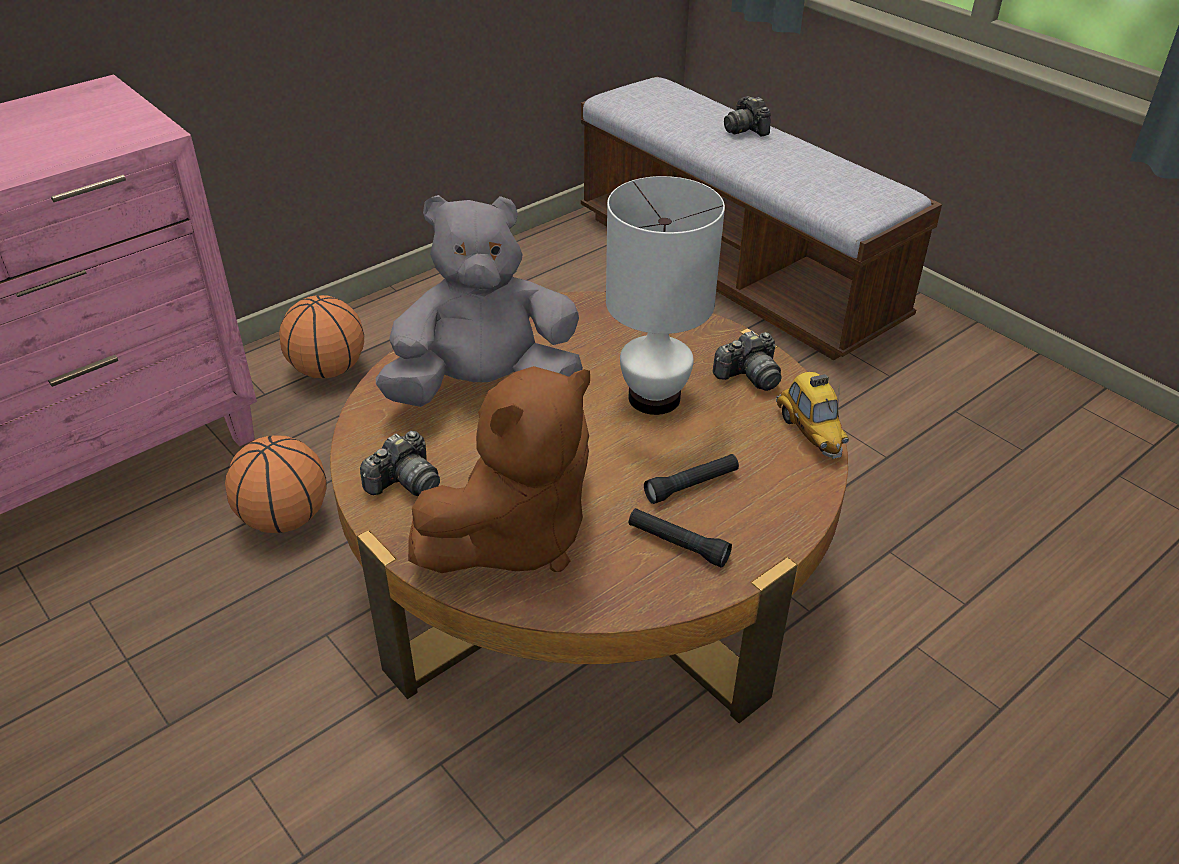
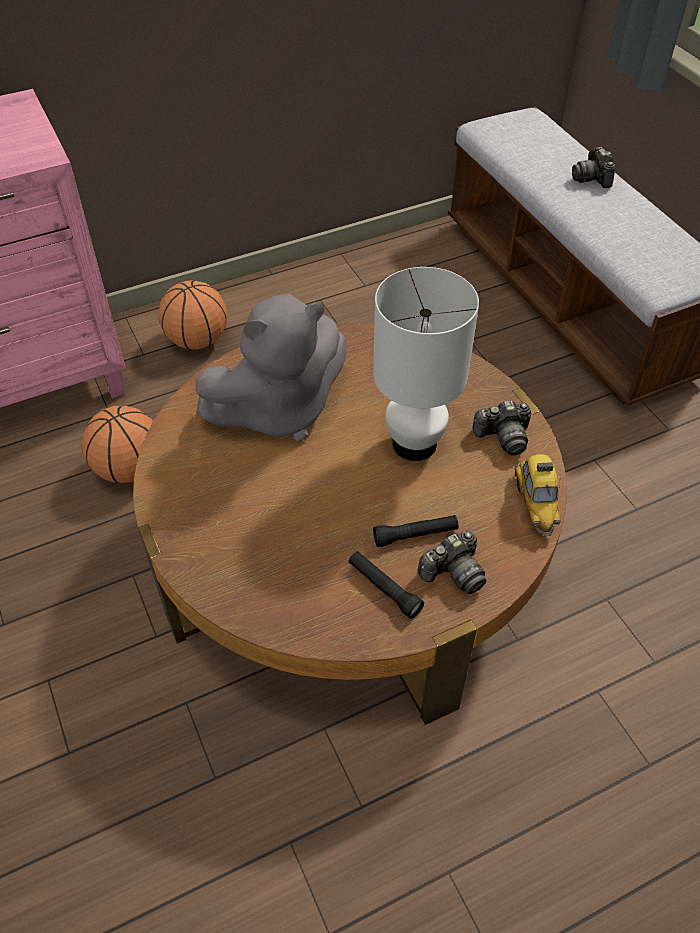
camera: 15 degrees right, 10 degrees up
camera [360,431,440,496] -> camera moved to [417,531,486,594]
grey plush toy [376,195,583,407] -> grey plush toy turned 150 degrees clockwise [196,294,347,442]
brown plush toy [408,366,590,573] -> none

